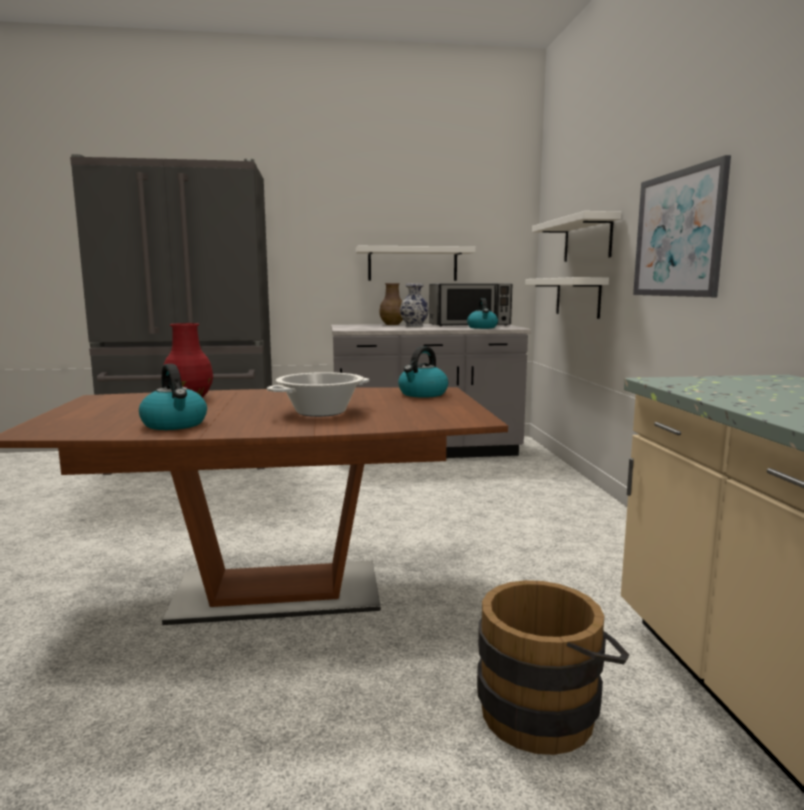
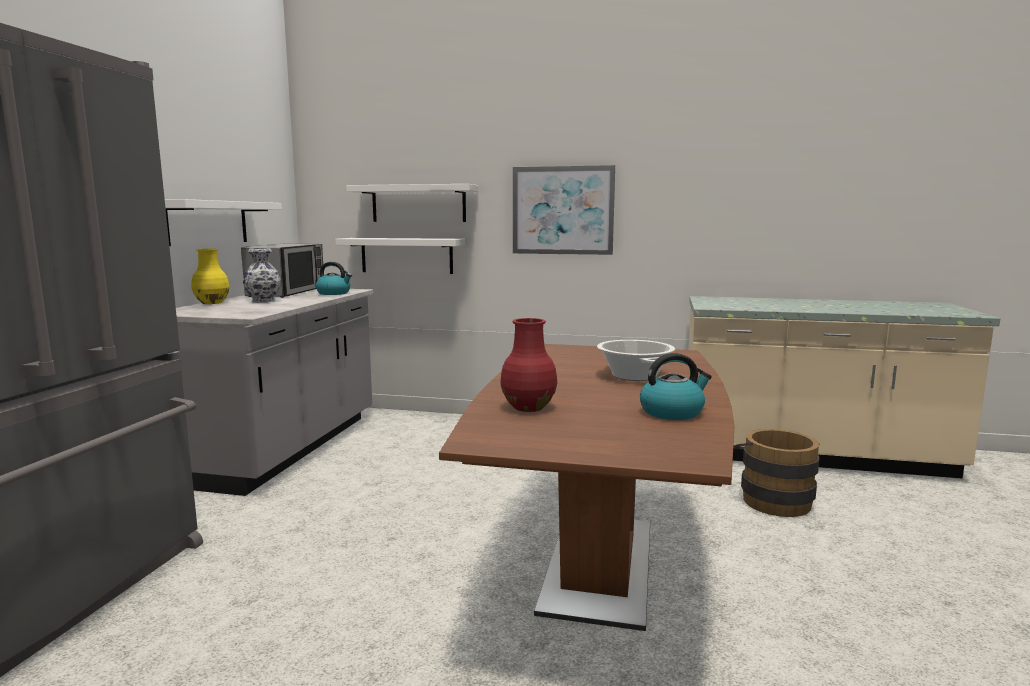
camera: 70 degrees left, 0 degrees up
brown vase [379,283,403,325] -> yellow vase [191,249,230,304]
kettle [398,346,448,398] -> none

